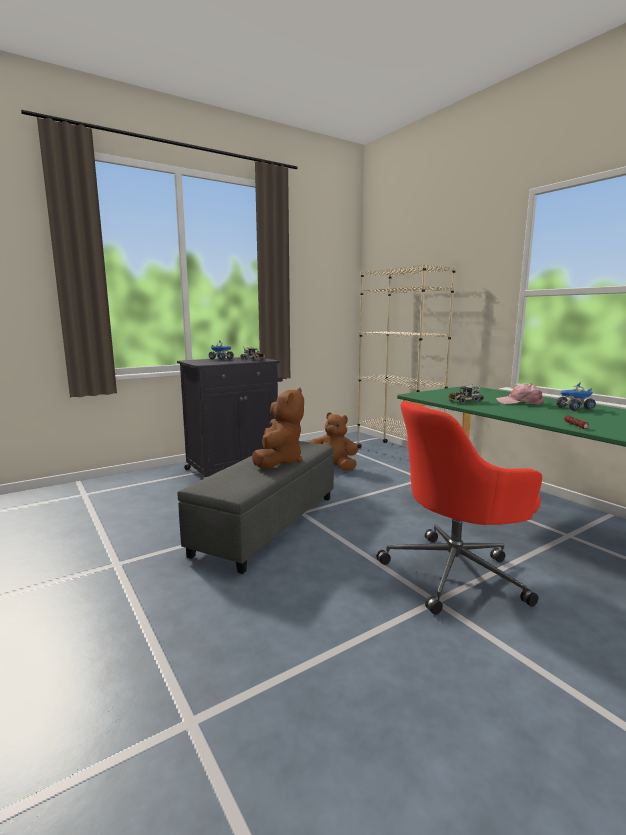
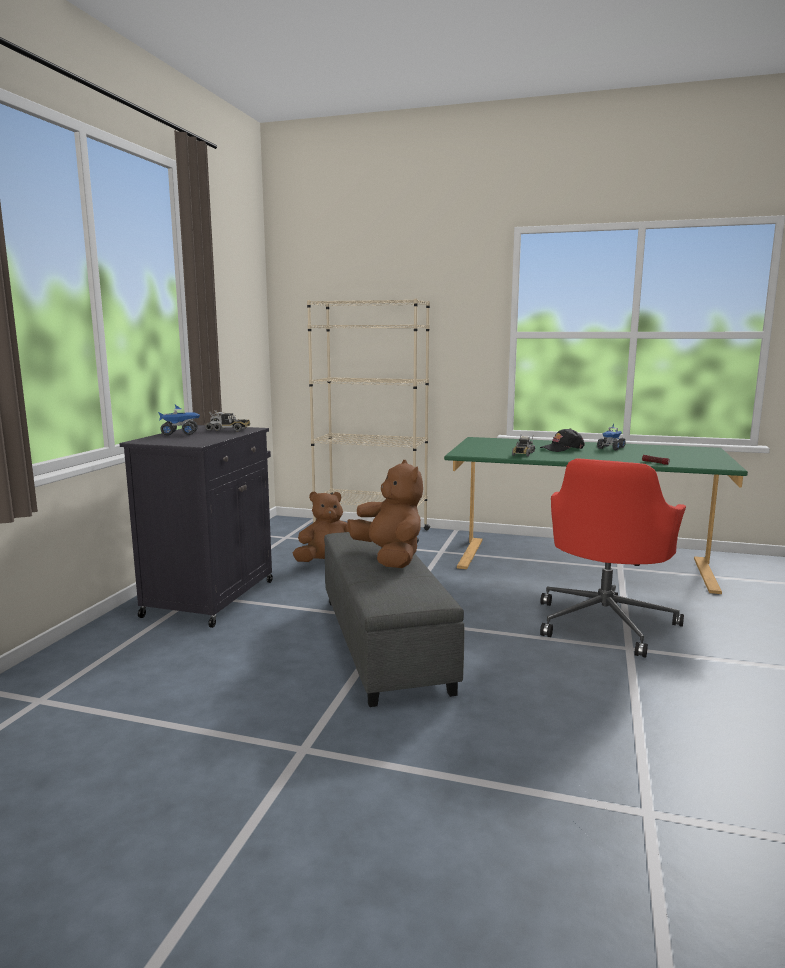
camera: 40 degrees left, 0 degrees up
pink cap [496,383,545,405] -> black cap [540,428,585,452]

